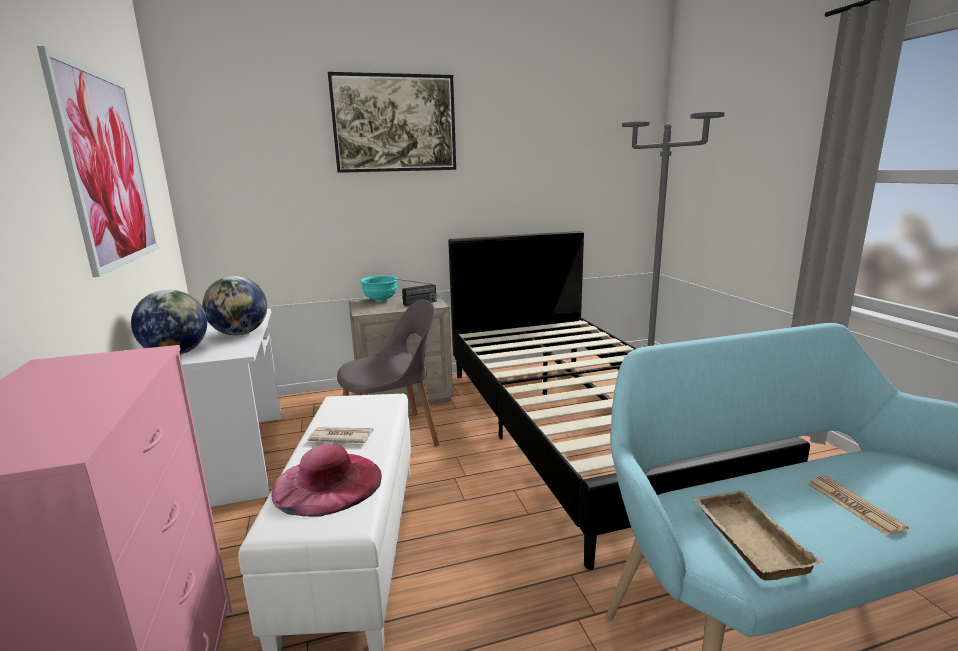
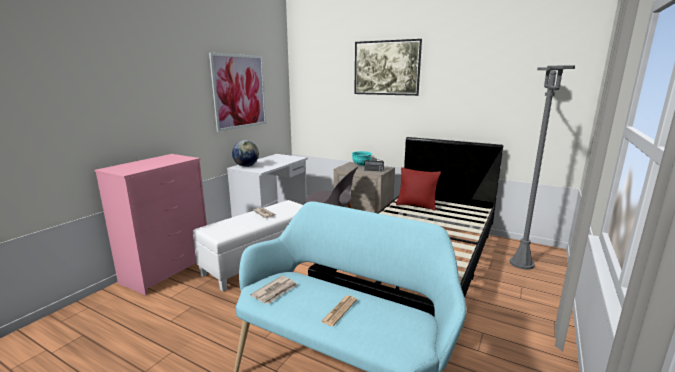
camera: 45 degrees right, 0 degrees up
globe [202,276,267,335] -> none
pink hat [272,444,382,517] -> none
beige tray [693,491,823,581] -> newspaper [250,276,297,304]
none -> red pillow [396,167,441,211]

